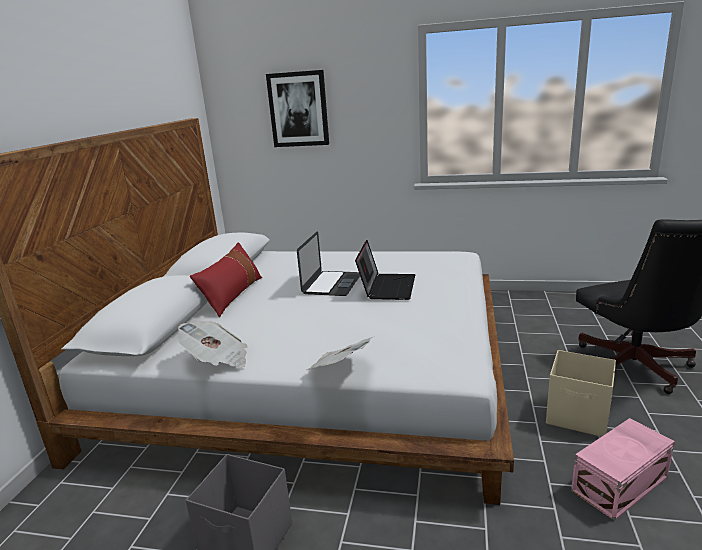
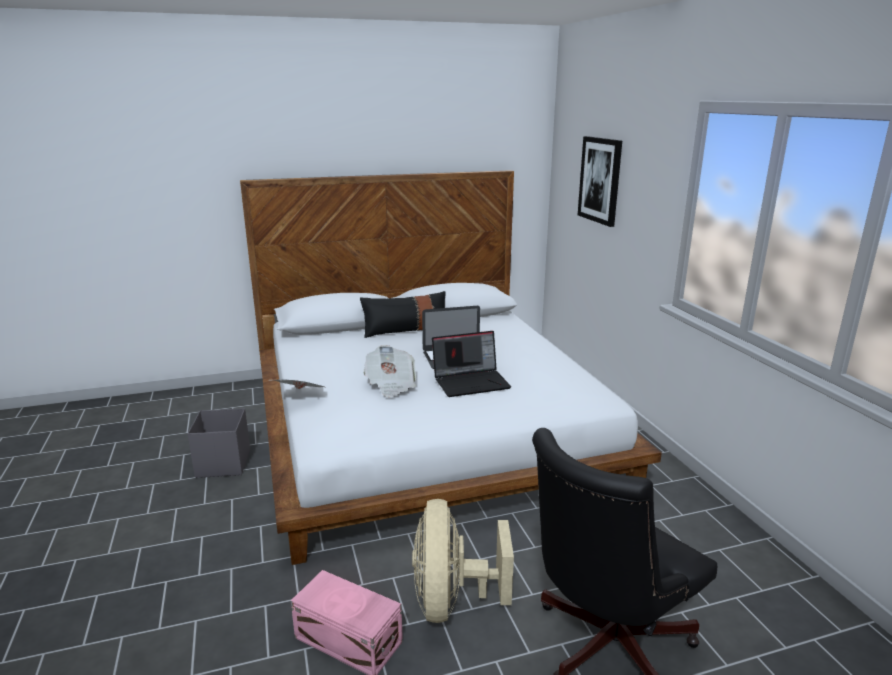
camera: 60 degrees right, 0 degrees up
newspaper [178,321,247,368] -> newspaper moved to [363,345,416,397]
red pillow [190,242,262,317] -> black pillow [360,291,446,338]
beige storage box [546,350,616,437] -> beige fan [412,499,514,623]

